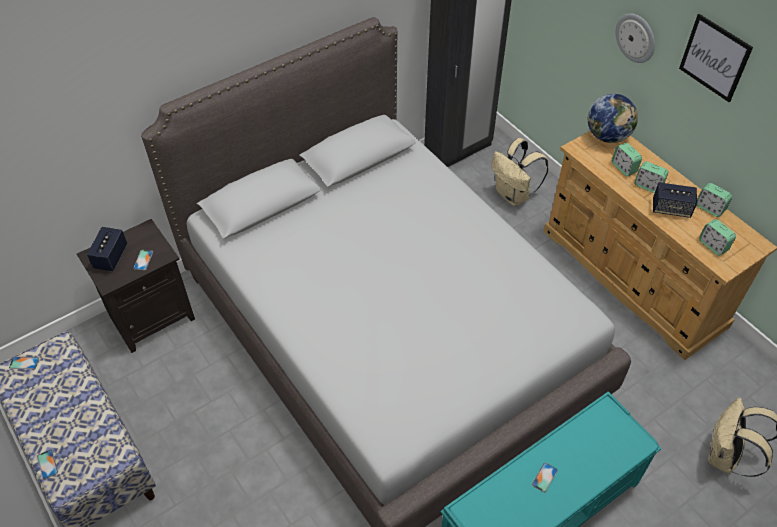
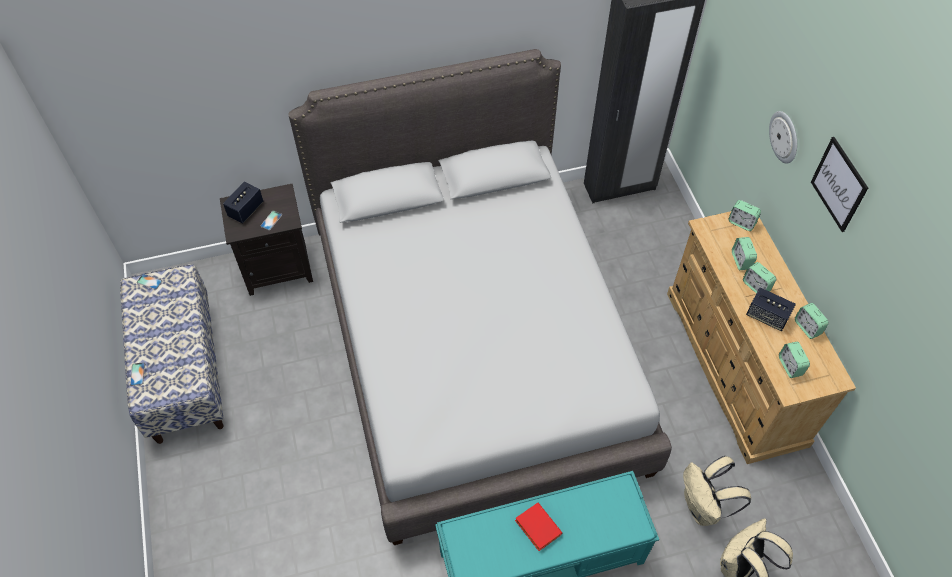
camera: 20 degrees right, 5 degrees up
beige backpack [491,138,549,206] -> beige backpack moved to [683,456,751,526]
phone [532,462,558,493] -> red book [515,503,562,551]
globe [588,94,638,143] -> alarm clock [728,200,761,231]

